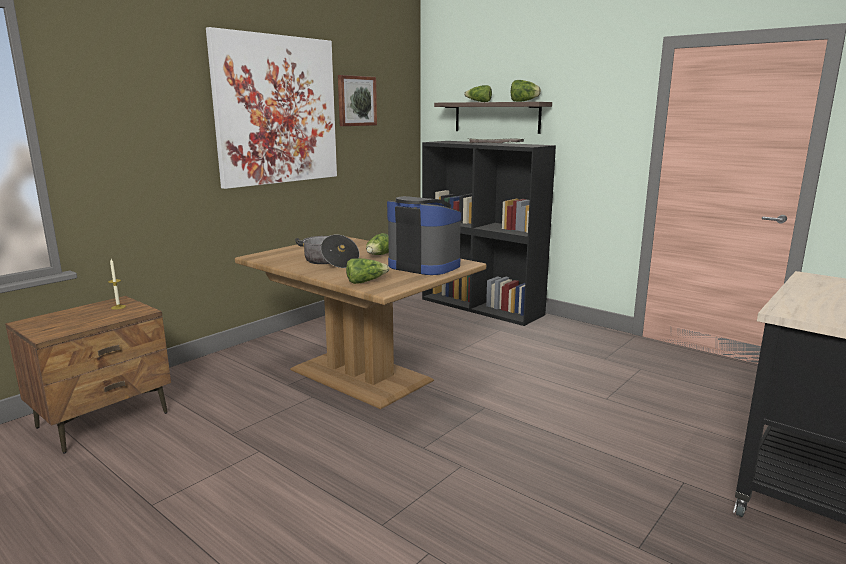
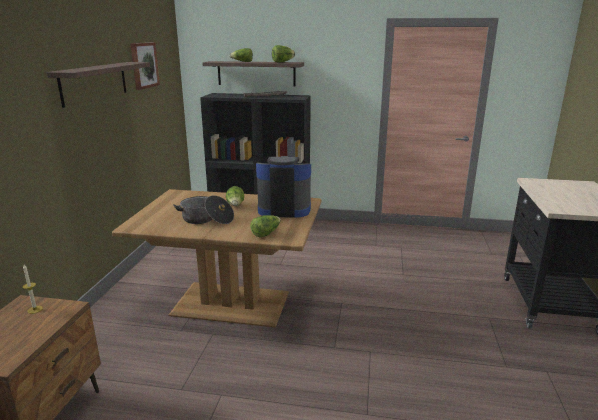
camera: 30 degrees left, 5 degrees up
picture [206,27,337,189] -> shelf [47,62,150,108]

